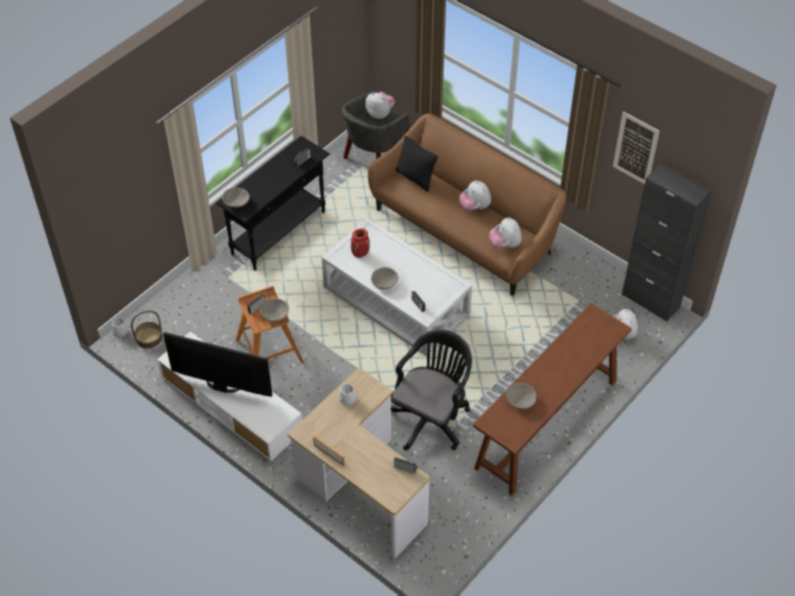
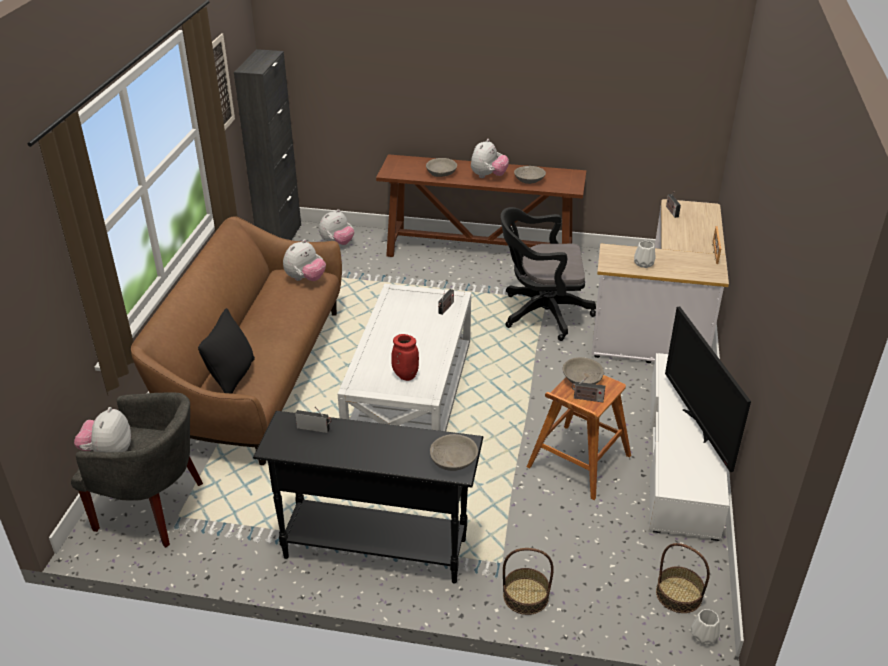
camera: 120 degrees left, 15 degrees down
grey bowl [371,267,398,289] -> grey bowl moved to [426,158,457,177]
plush toy [459,180,491,211] -> plush toy moved to [471,139,509,178]
none -> basket [503,548,554,615]

